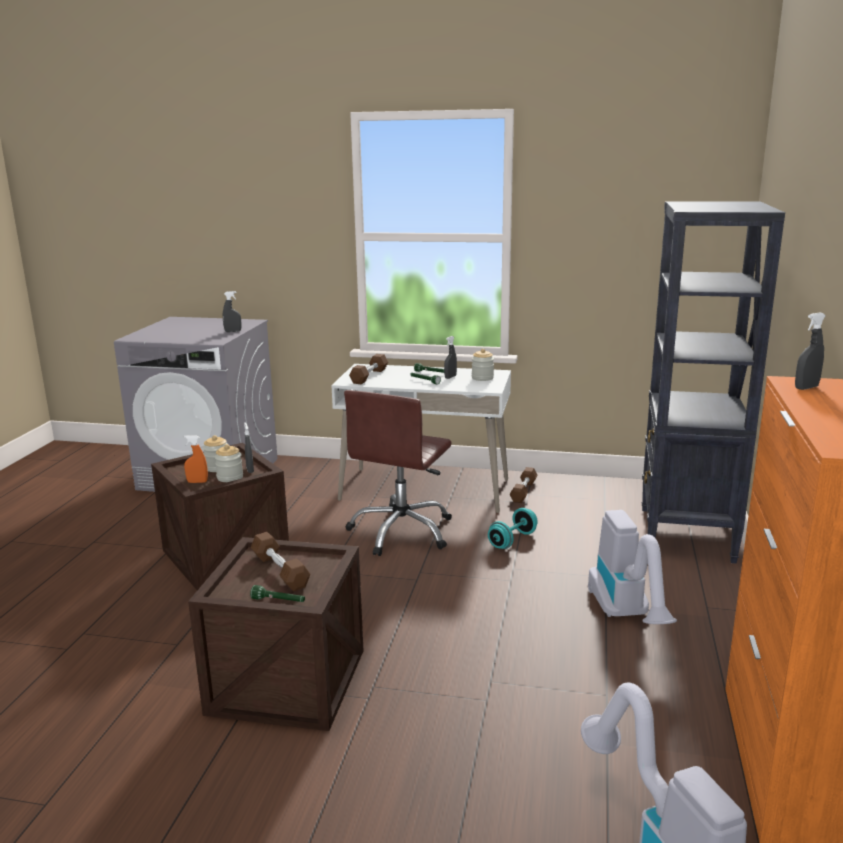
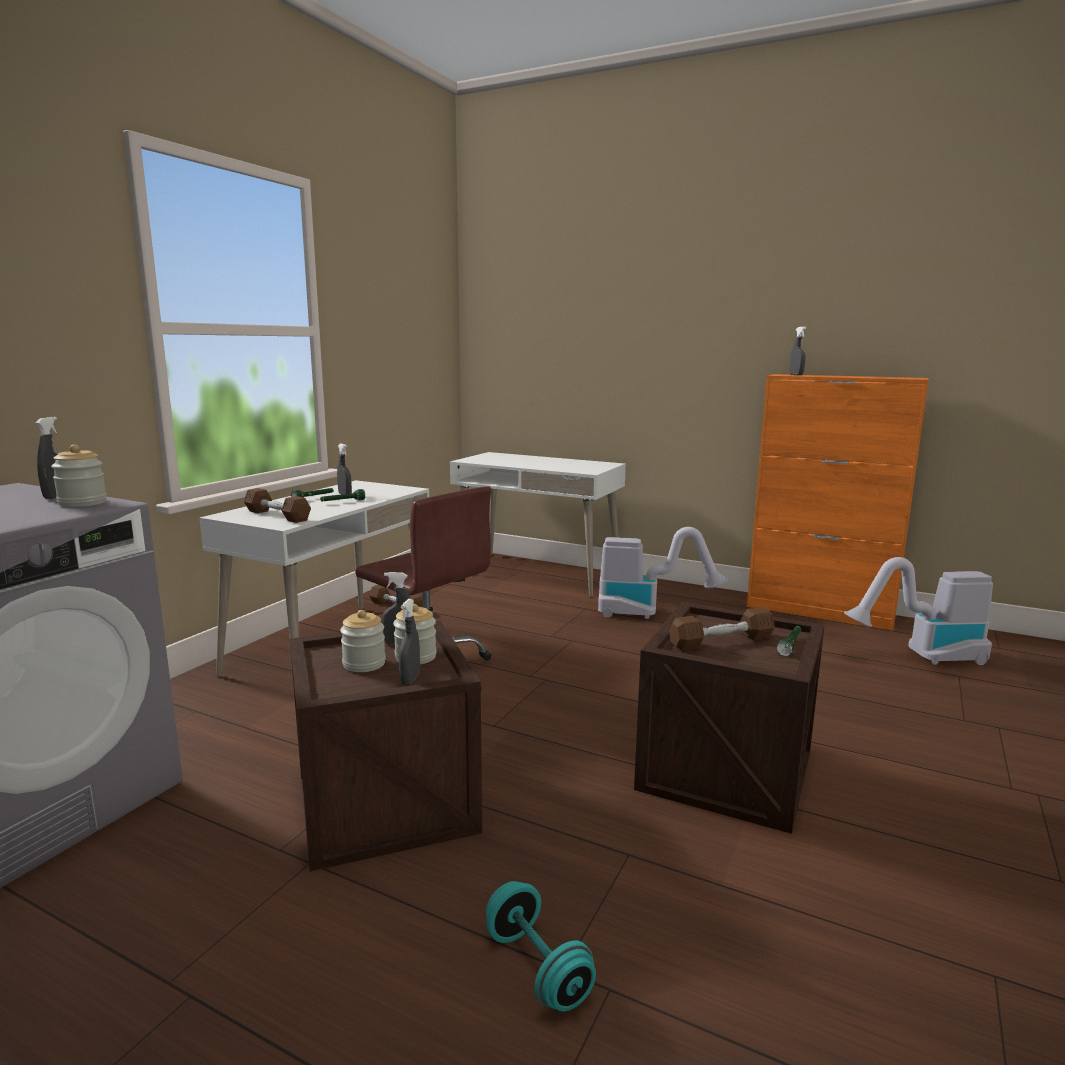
camera: 75 degrees left, 5 degrees down
orange spray bottle [184,435,208,483] -> grey spray bottle [399,599,420,685]
jar [472,349,494,381] -> jar moved to [51,445,107,507]
turquoise dumbbell [488,508,538,549] -> turquoise dumbbell moved to [486,881,596,1012]
black bookcase [642,201,785,563] -> white desk [450,452,626,597]

